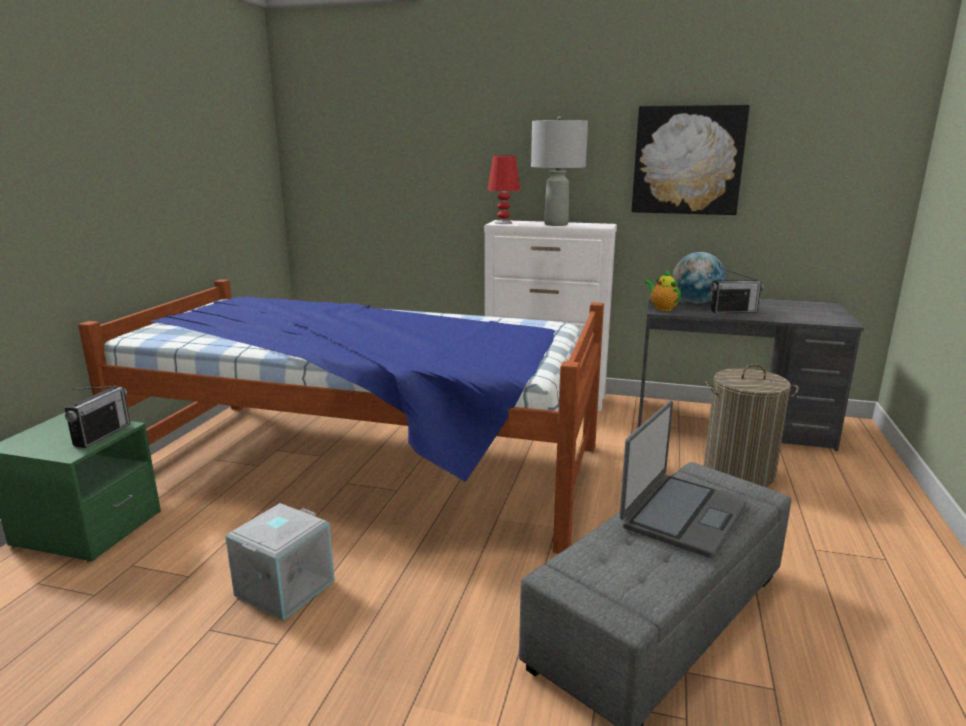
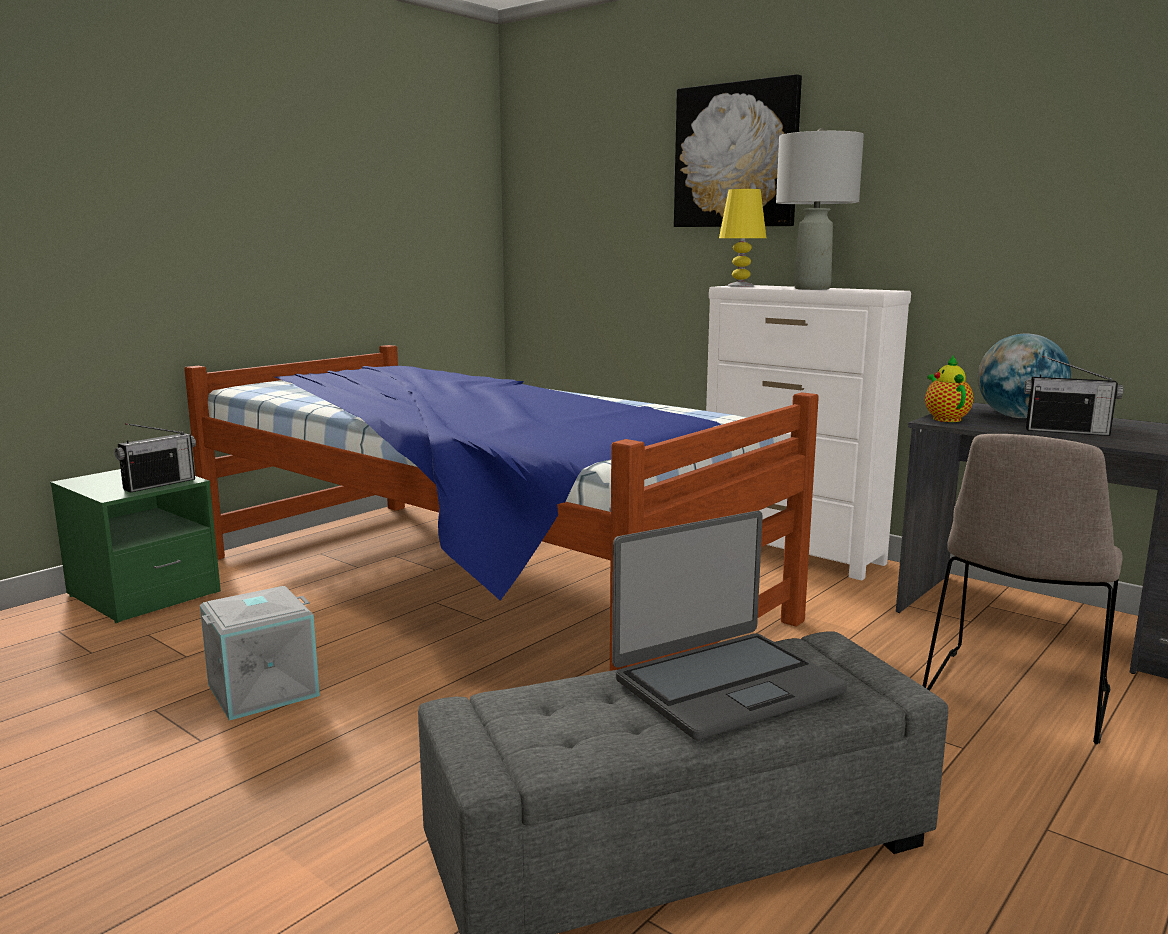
camera: 25 degrees right, 5 degrees down
red table lamp [488,156,520,224] -> yellow table lamp [719,189,766,287]
picture [631,105,750,215] -> picture moved to [674,74,802,227]
laundry basket [704,364,799,487] -> beige chair [923,434,1123,745]

